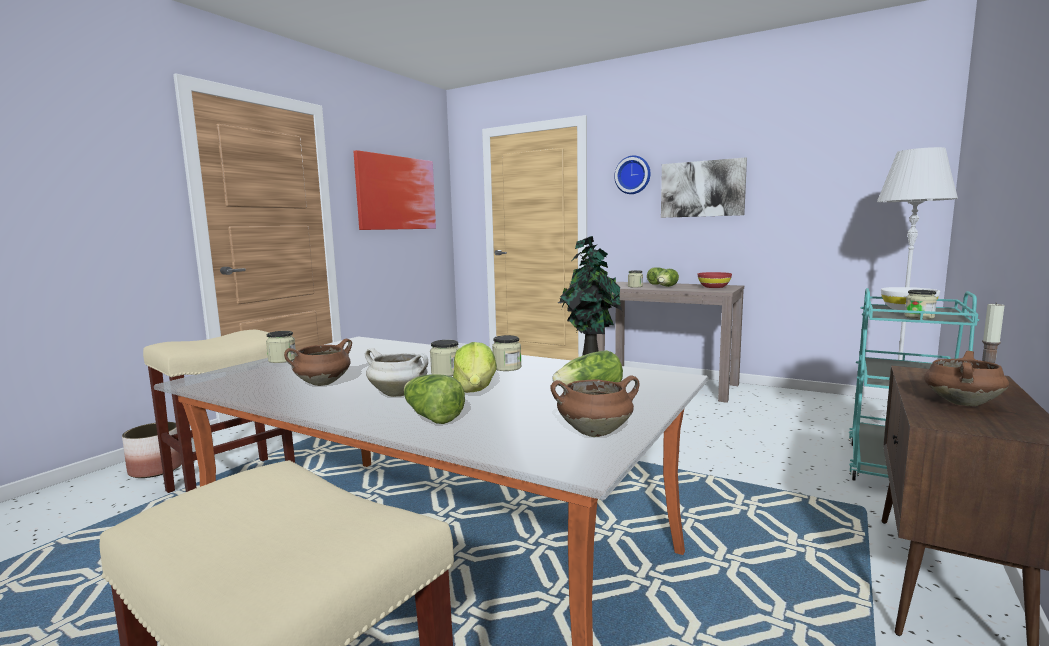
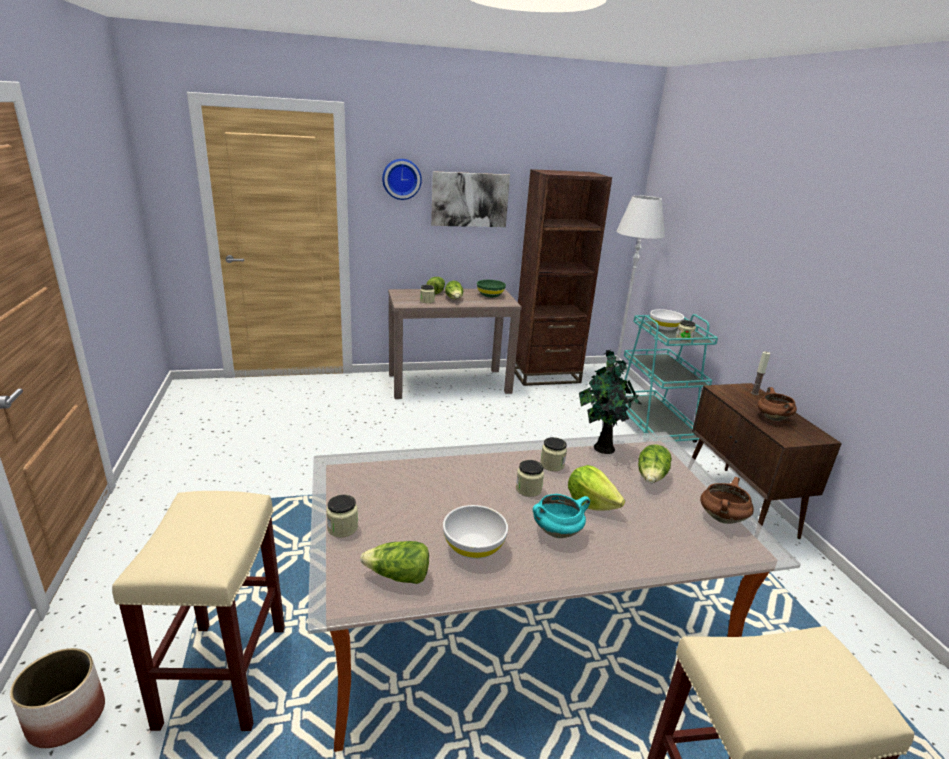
camera: 45 degrees left, 15 degrees up
brown cooking pot [284,339,352,386] -> white bowl [443,505,508,559]
picture [354,150,436,230] -> none
white cooking pot [365,348,428,397] -> turquoise cooking pot [532,494,590,538]
lettuce [404,374,465,424] -> lettuce moved to [360,541,429,584]
red bowl [698,272,732,288] -> green bowl [477,280,506,297]
none -> brown bookcase [515,169,612,386]

